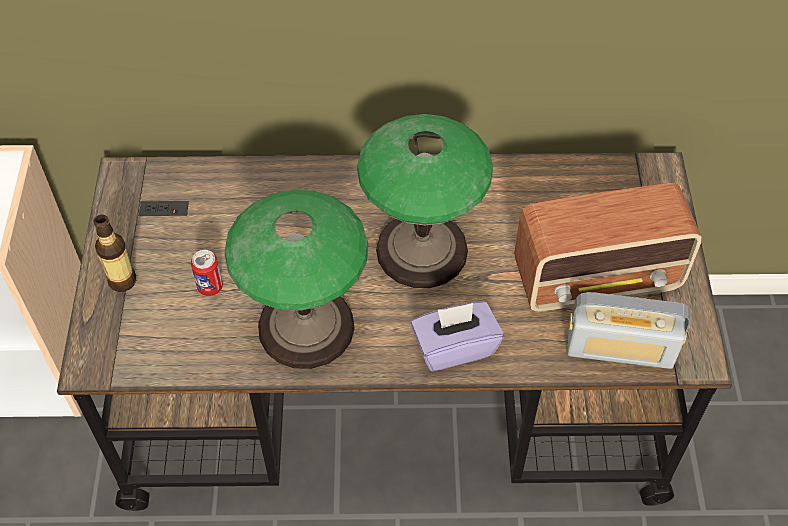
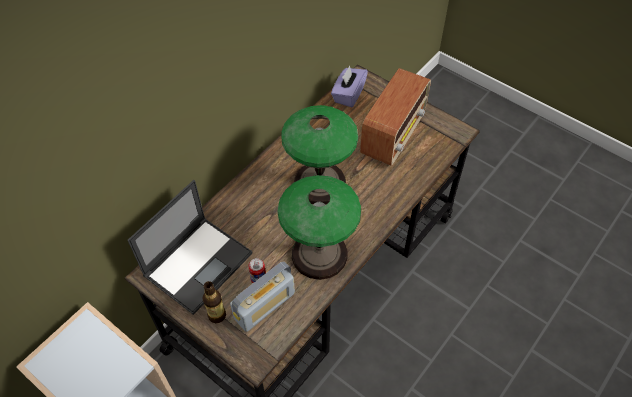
camera: 50 degrees left, 0 degrees up
purple tissue box [411,302,504,371] -> purple tissue box moved to [331,66,368,107]
radio [567,292,690,369] -> radio moved to [230,261,295,332]
none -> laptop [128,180,252,315]

